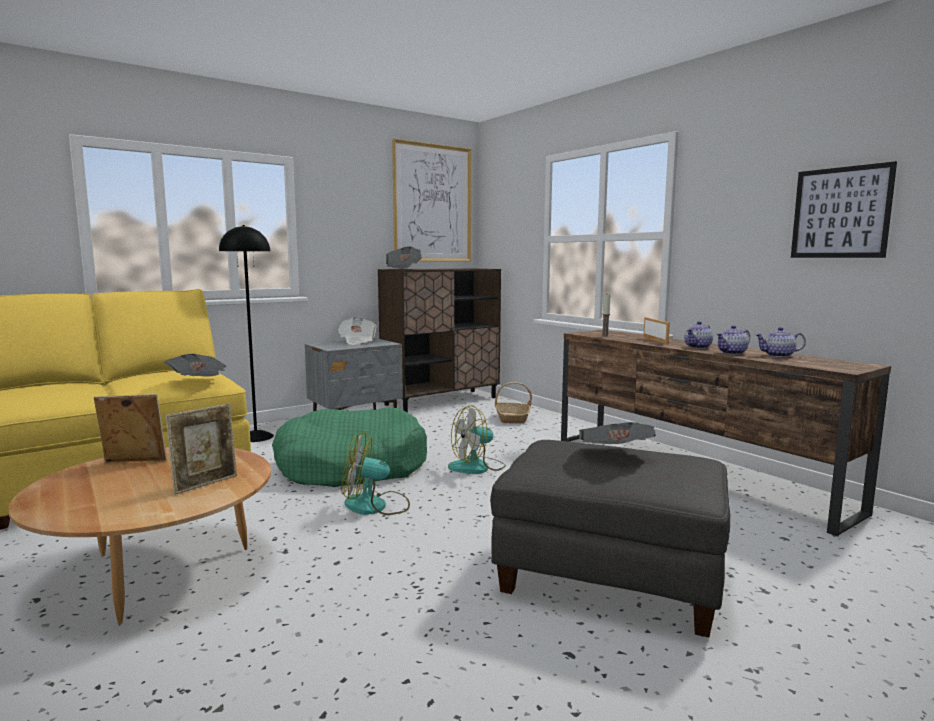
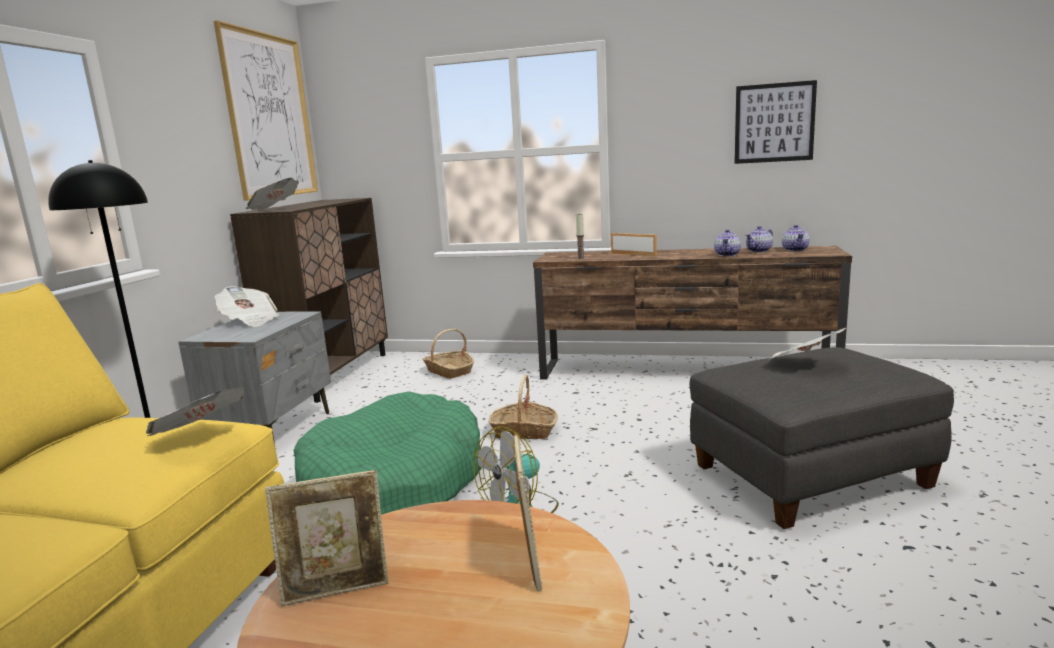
camera: 40 degrees left, 5 degrees up
picture frame [94,394,167,463] -> picture frame turned 150 degrees counterclockwise [265,470,389,606]
fan [448,406,506,474] -> basket [489,375,558,439]
teapot [684,321,713,349] -> teapot moved to [782,225,810,251]

